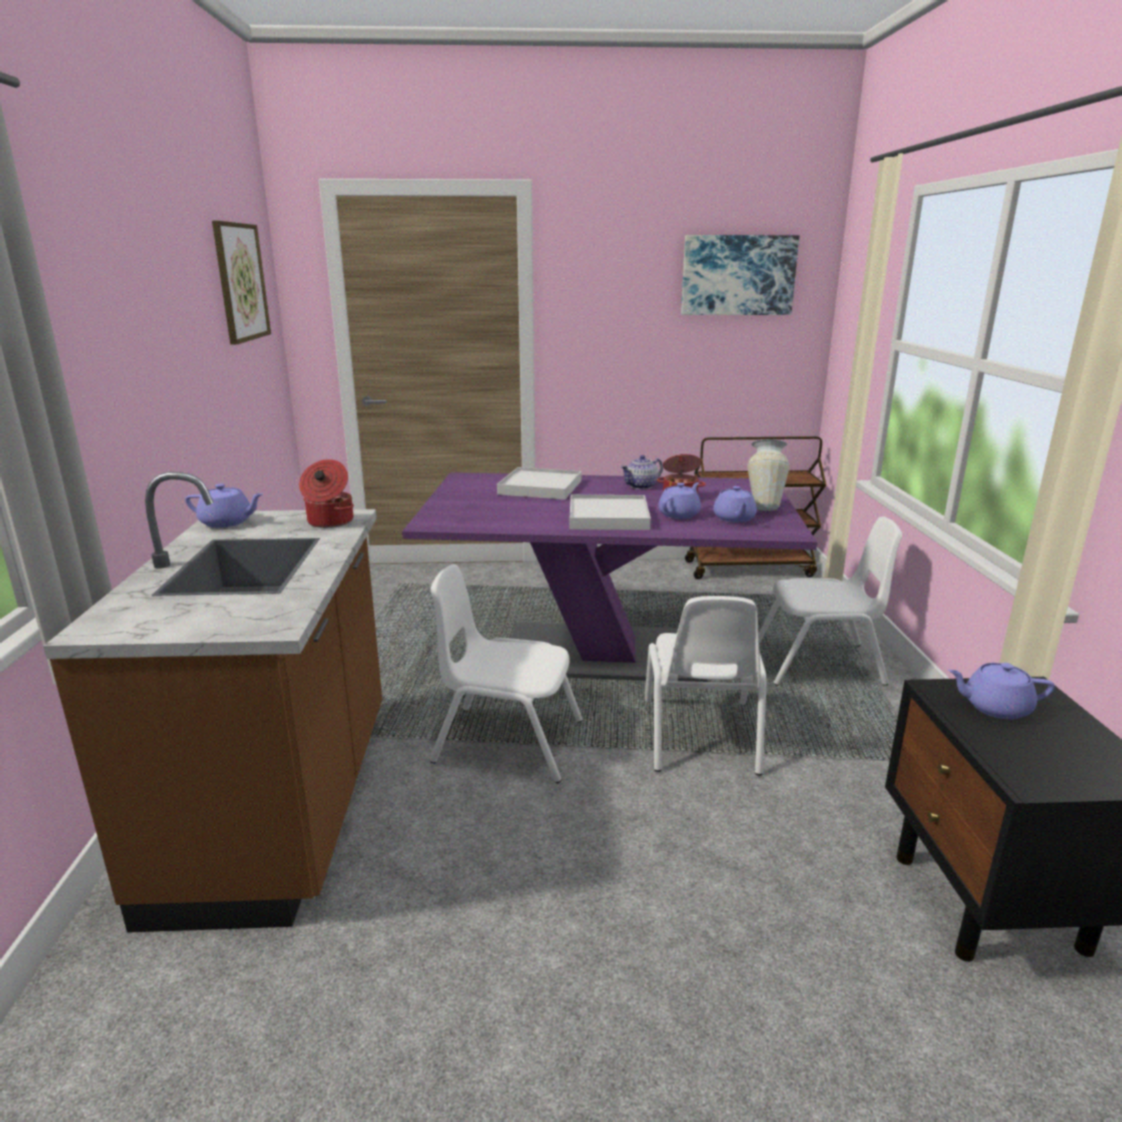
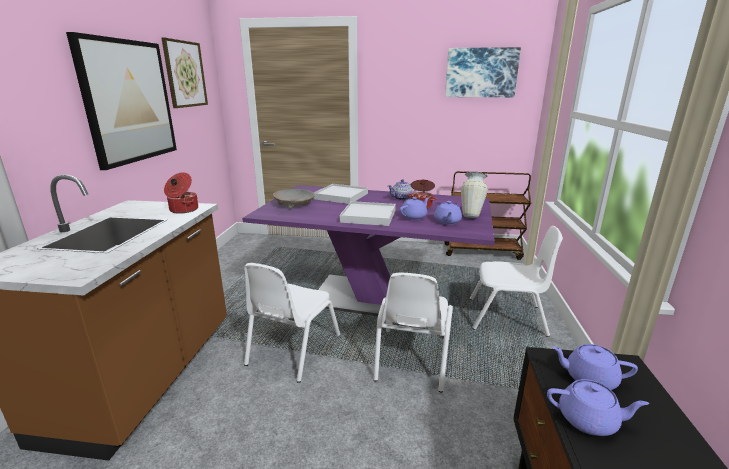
camera: 10 degrees right, 0 degrees up
purple teapot [185,484,263,528] -> purple teapot moved to [547,379,649,436]
white chair [430,564,583,783] -> white chair turned 90 degrees counterclockwise [244,263,340,383]
none -> picture [66,32,177,170]
none -> beige bowl [273,189,315,209]

